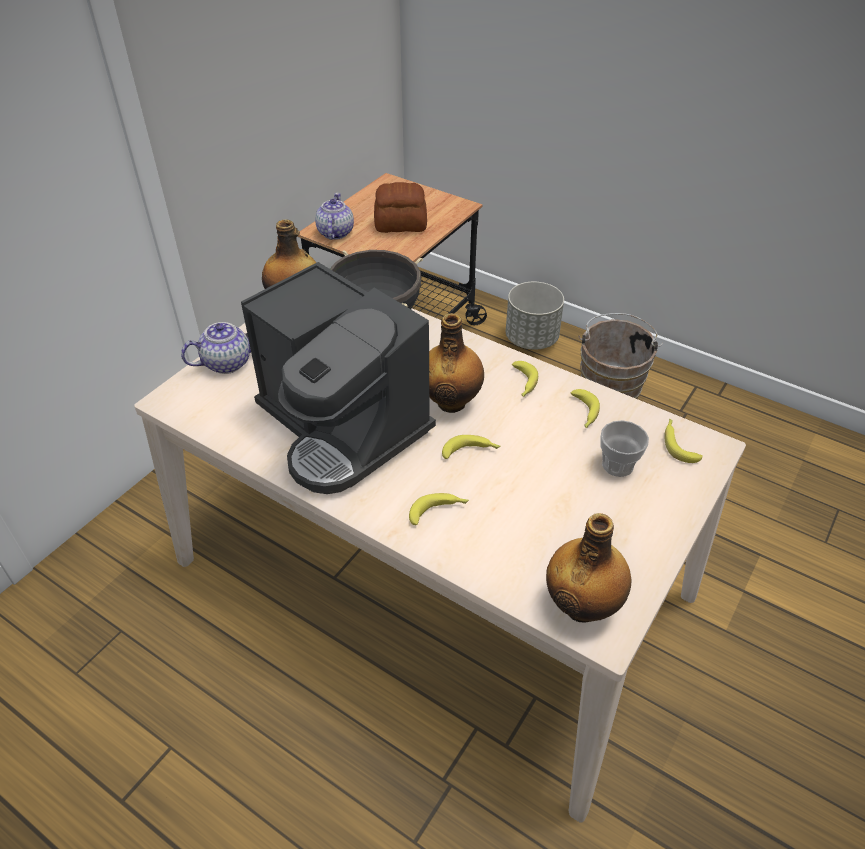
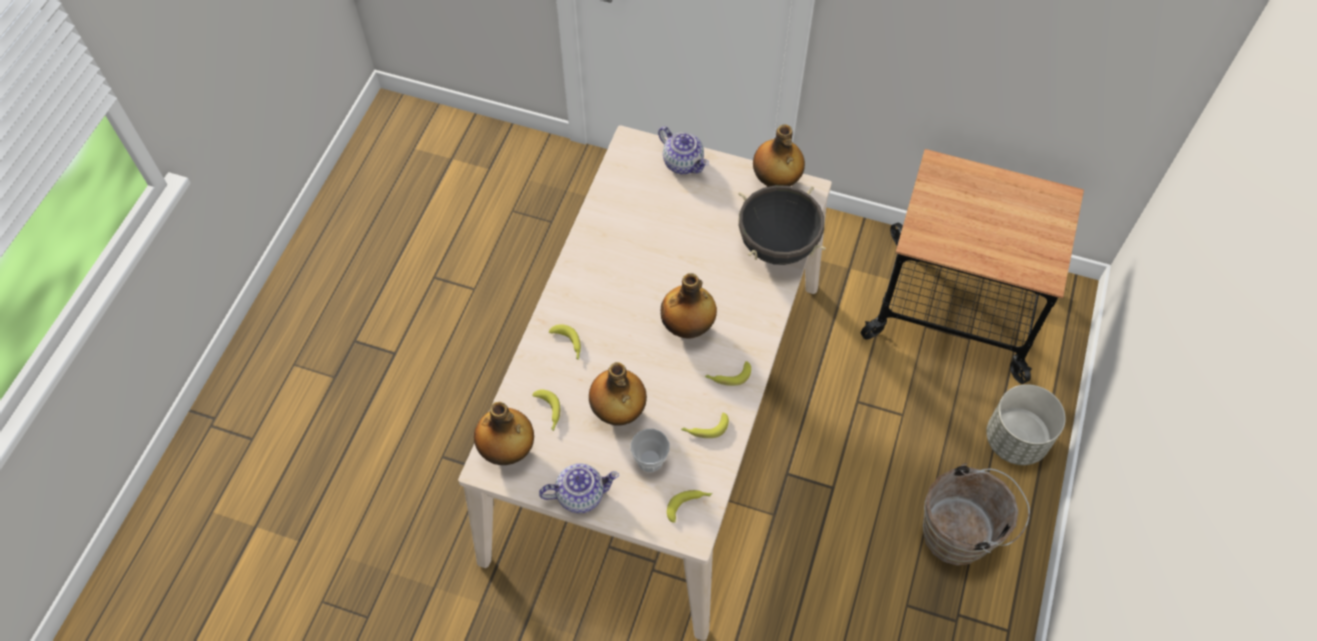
camera: 75 degrees right, 15 degrees up
coffee machine [241,262,436,494] -> none
teapot [315,193,354,240] -> teapot moved to [539,463,619,513]
bread [374,182,427,233] -> none
banana [442,435,501,459] -> banana moved to [532,390,560,431]
none -> bottle [589,362,647,426]

